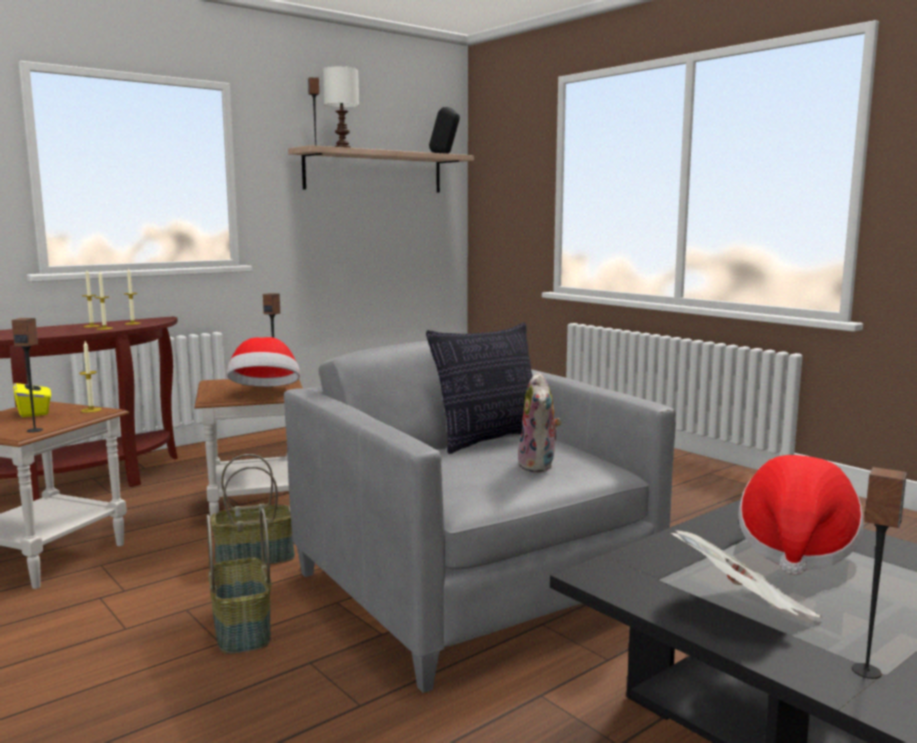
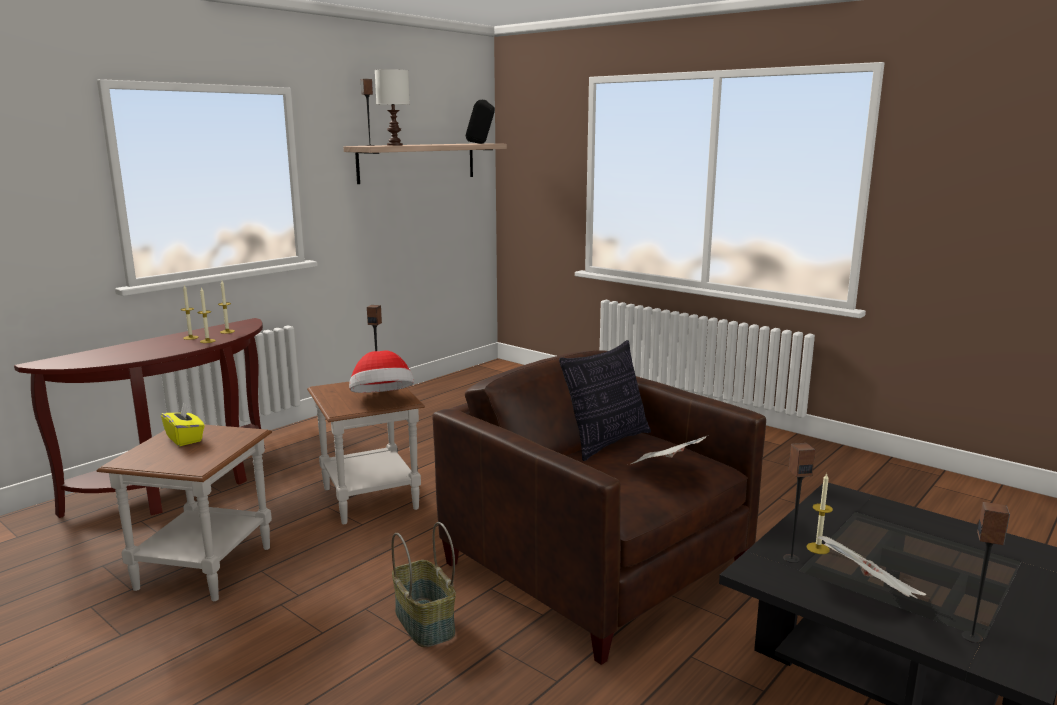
camera: 10 degrees left, 5 degrees up
speaker [12,318,43,433] -> speaker moved to [783,443,815,563]
candle [79,341,102,413] -> candle moved to [806,473,833,554]
basket [211,454,295,565] -> none
grey armchair [284,341,676,693] -> brown armchair [432,350,766,665]
plush toy [518,372,561,473] -> newspaper [631,435,709,464]
hat [738,455,864,576] -> none

